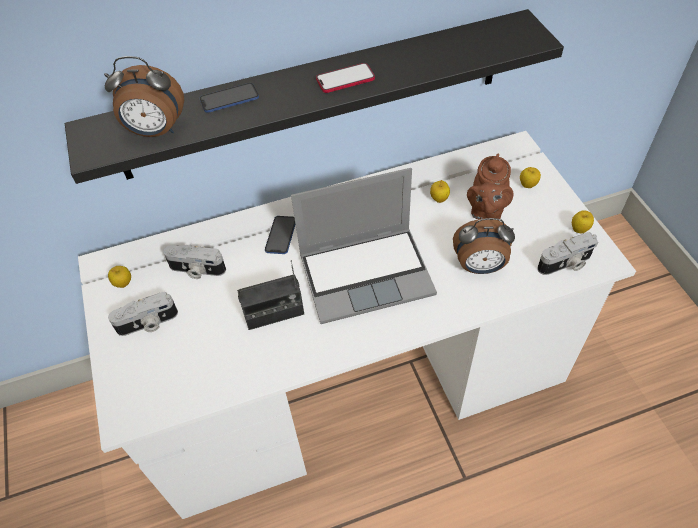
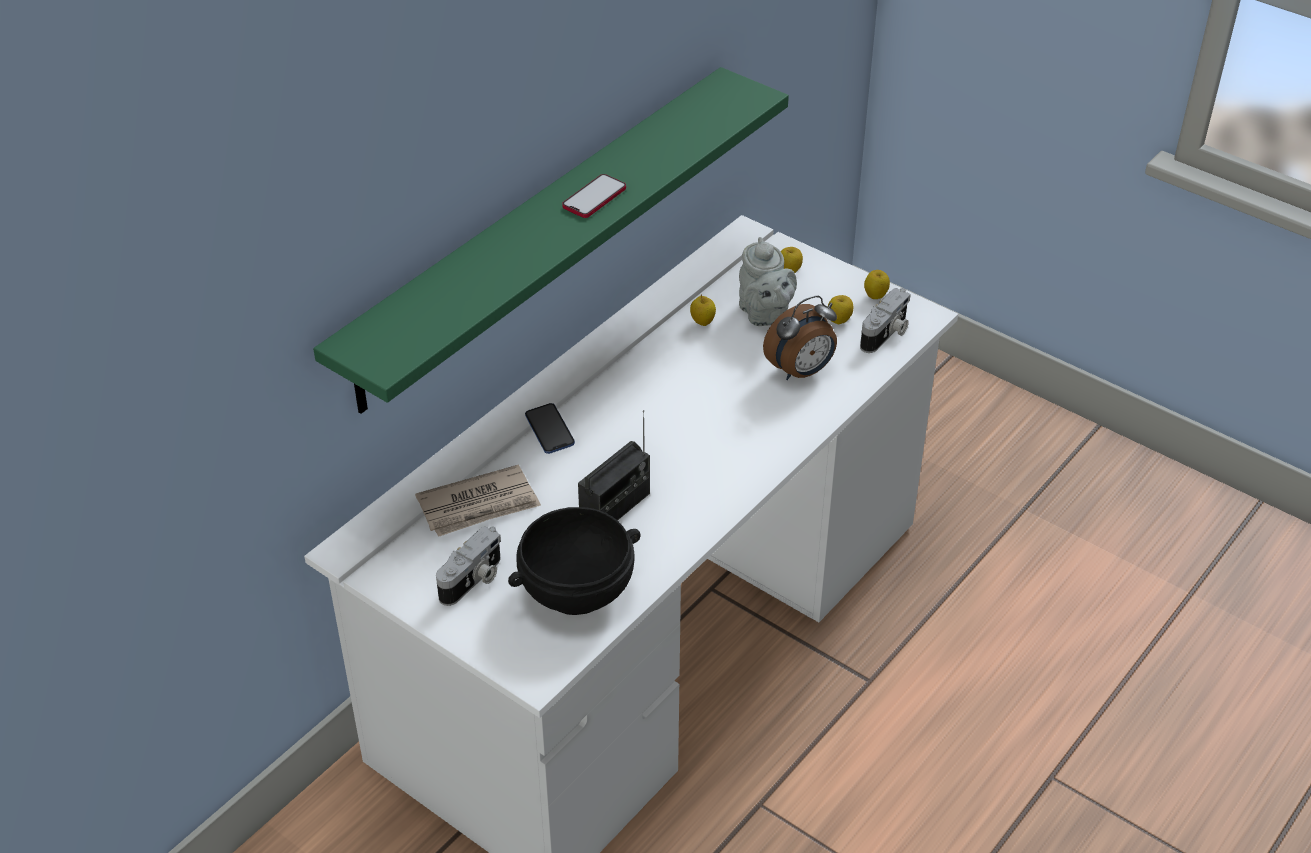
camera: 35 degrees left, 10 degrees down
black shelf [65,9,564,184] -> green shelf [313,67,789,414]
alarm clock [104,56,184,137] -> none
apple [108,266,131,288] -> apple moved to [828,295,853,324]
camera [163,244,226,279] -> newspaper [415,465,541,537]
phone [199,83,259,113] -> none
laptop [291,168,437,324] -> none
brown teapot [467,154,514,221] -> grey teapot [739,237,797,326]
none -> black bowl [508,507,641,615]

